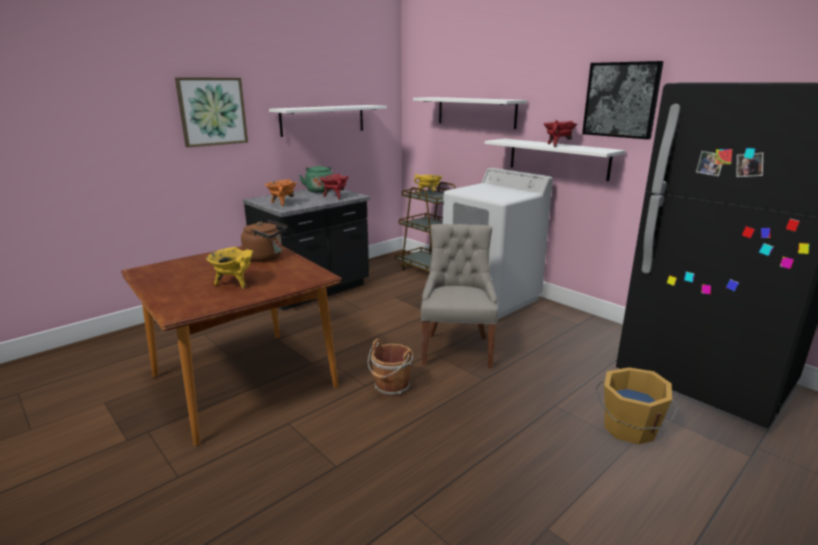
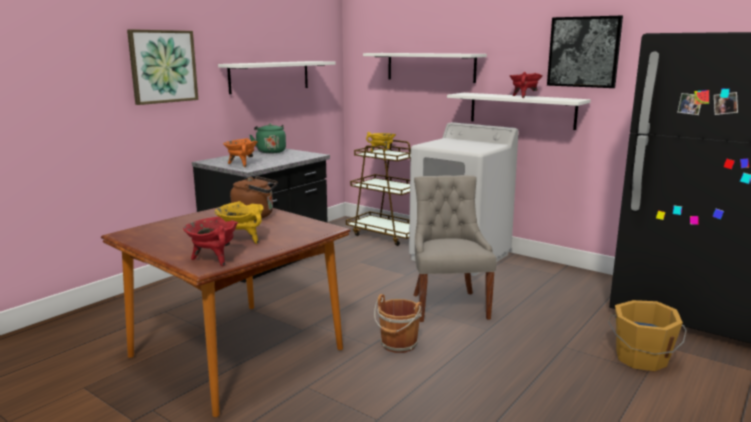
camera: 10 degrees left, 5 degrees down
red cooking pot [319,174,349,200] -> red cooking pot moved to [183,216,238,266]

